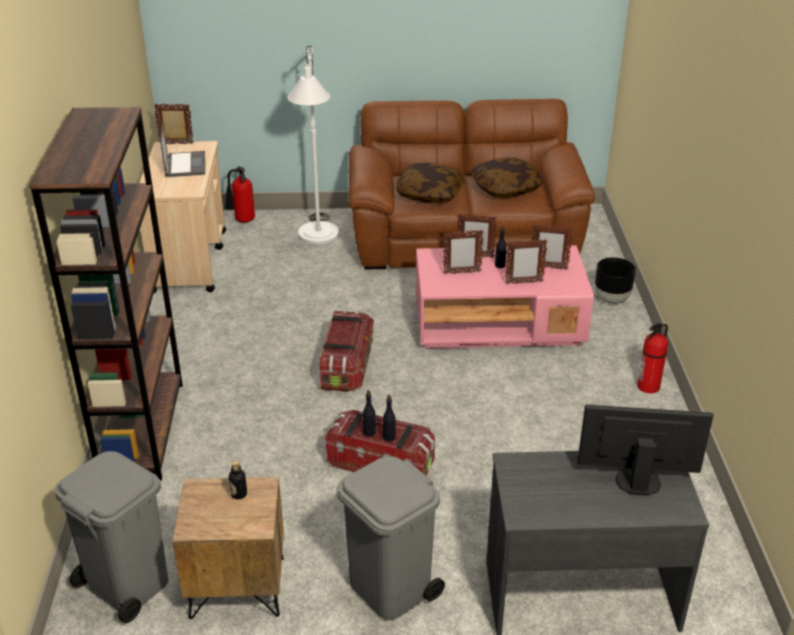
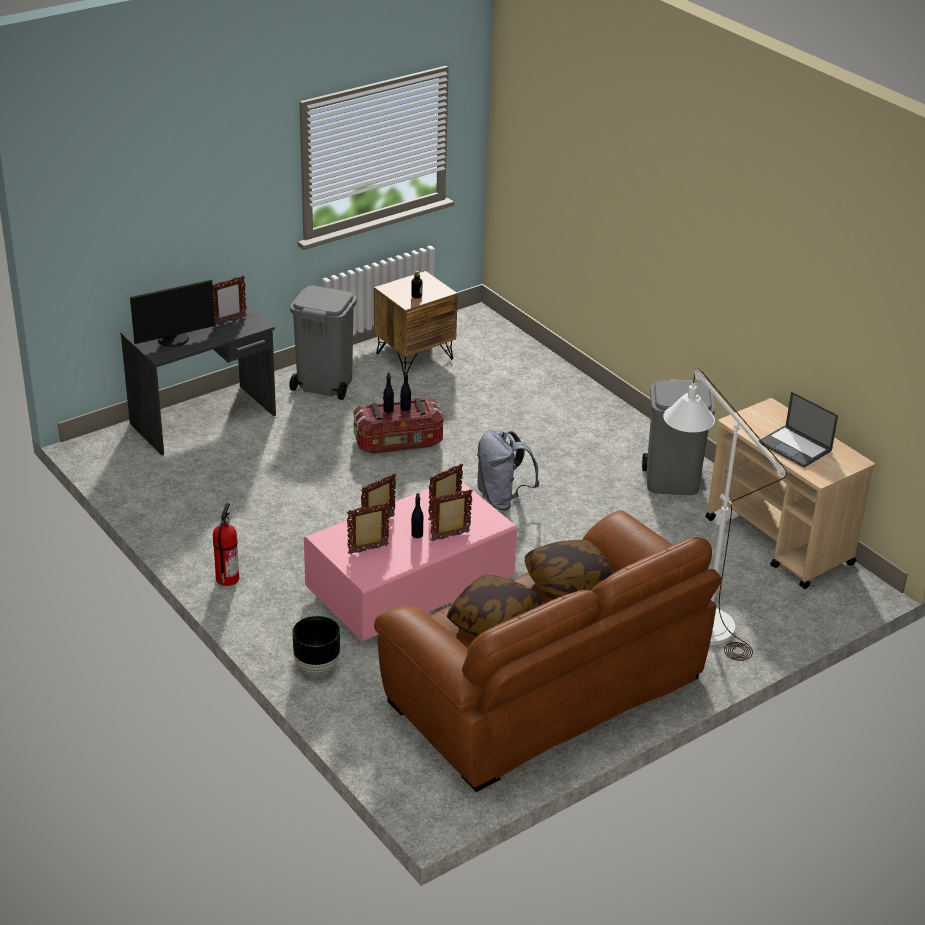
camera: 145 degrees right, 0 degrees up
brown bookcase [29,107,183,481] -> none
grey trash can [55,451,168,623] -> grey trash can moved to [642,379,715,495]
picture frame [154,104,193,144] -> picture frame moved to [213,275,246,325]
fire extinguisher [225,166,255,223] -> none
storage box [320,310,374,392] -> grey backpack [477,429,539,510]

